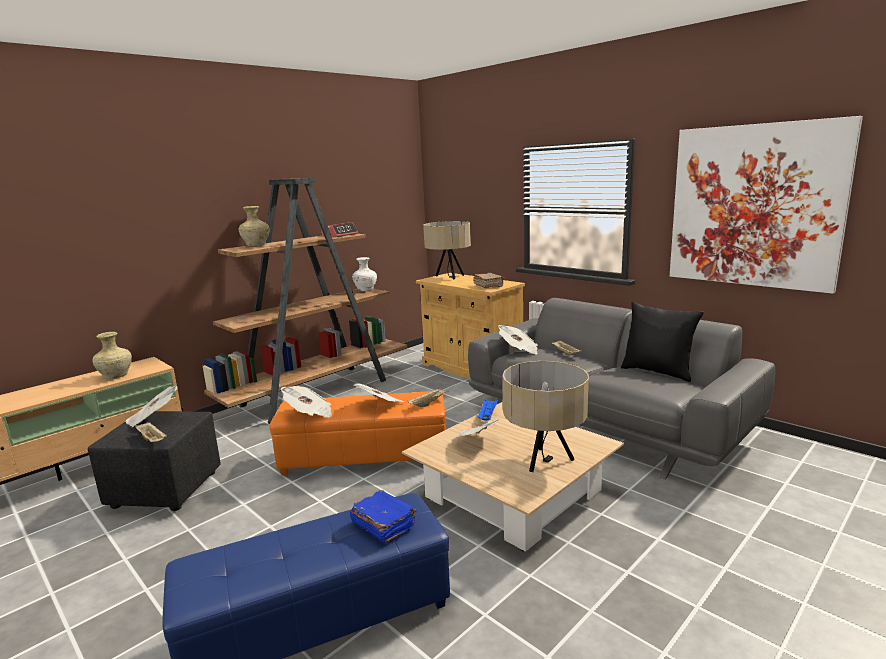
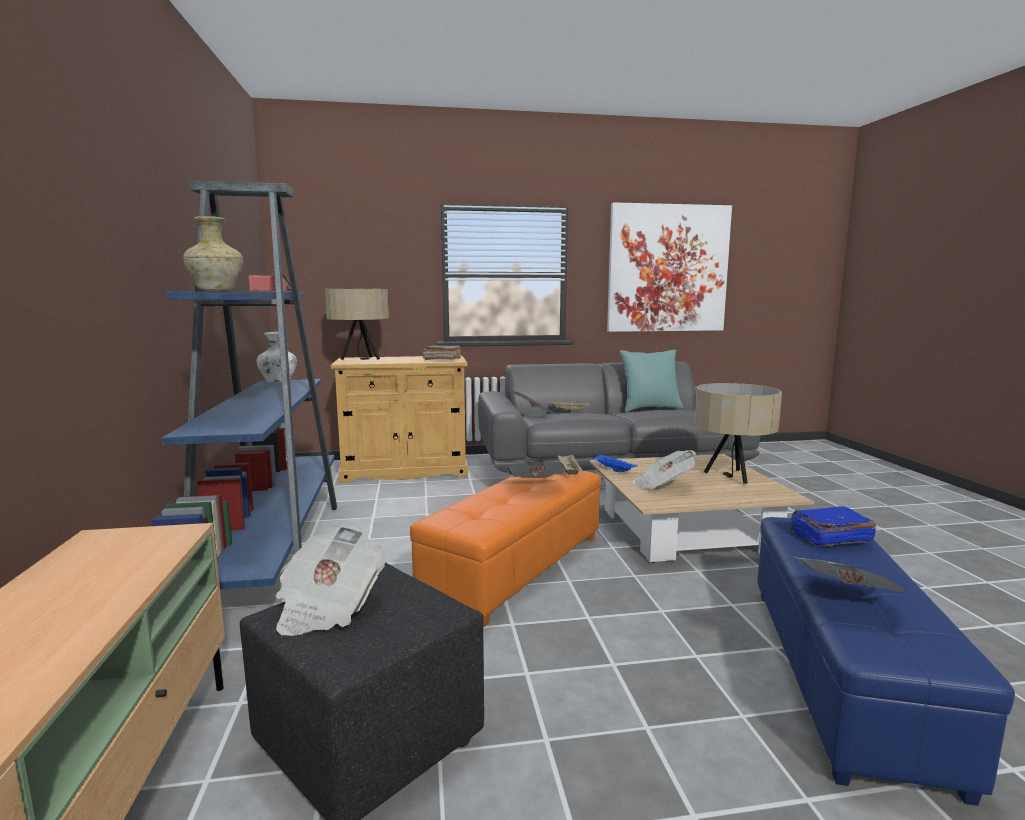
camera: 55 degrees left, 5 degrees down
beige vase [92,332,132,379] -> none
beige tray [135,422,167,442] -> none
brown bookcase [203,178,407,424] -> blue bookcase [151,181,337,589]
newspaper [281,386,332,418] -> newspaper moved to [794,557,907,592]
black pillow [621,302,704,382] -> turquoise pillow [620,350,683,412]

